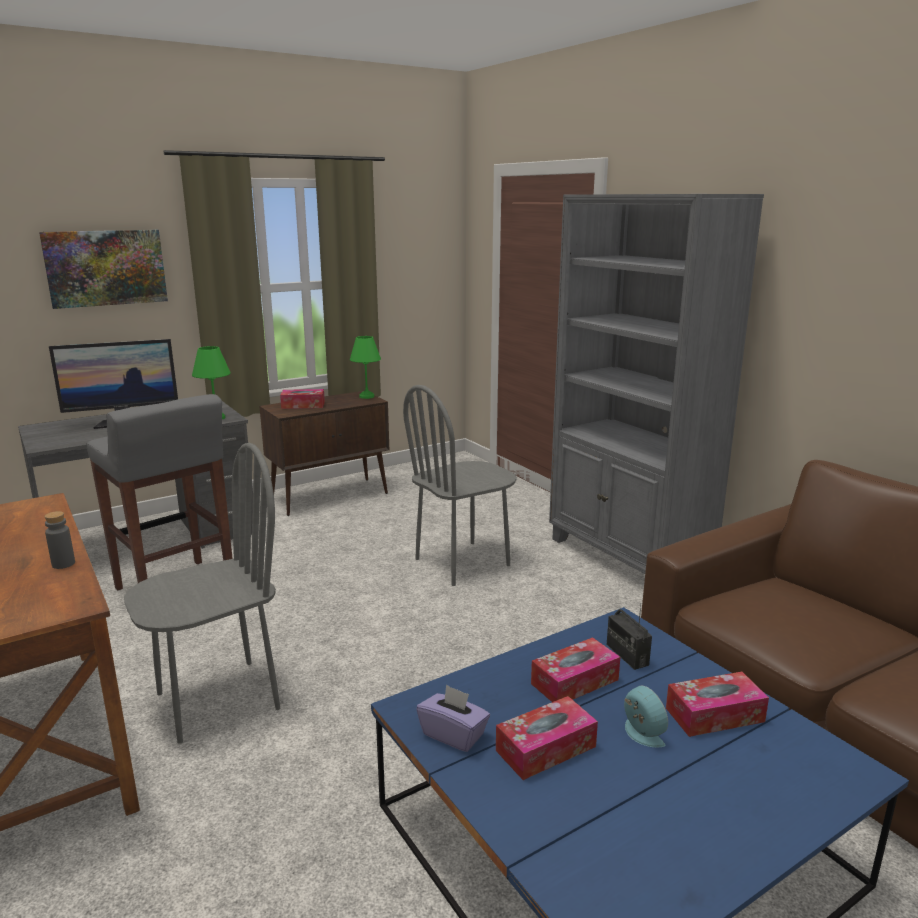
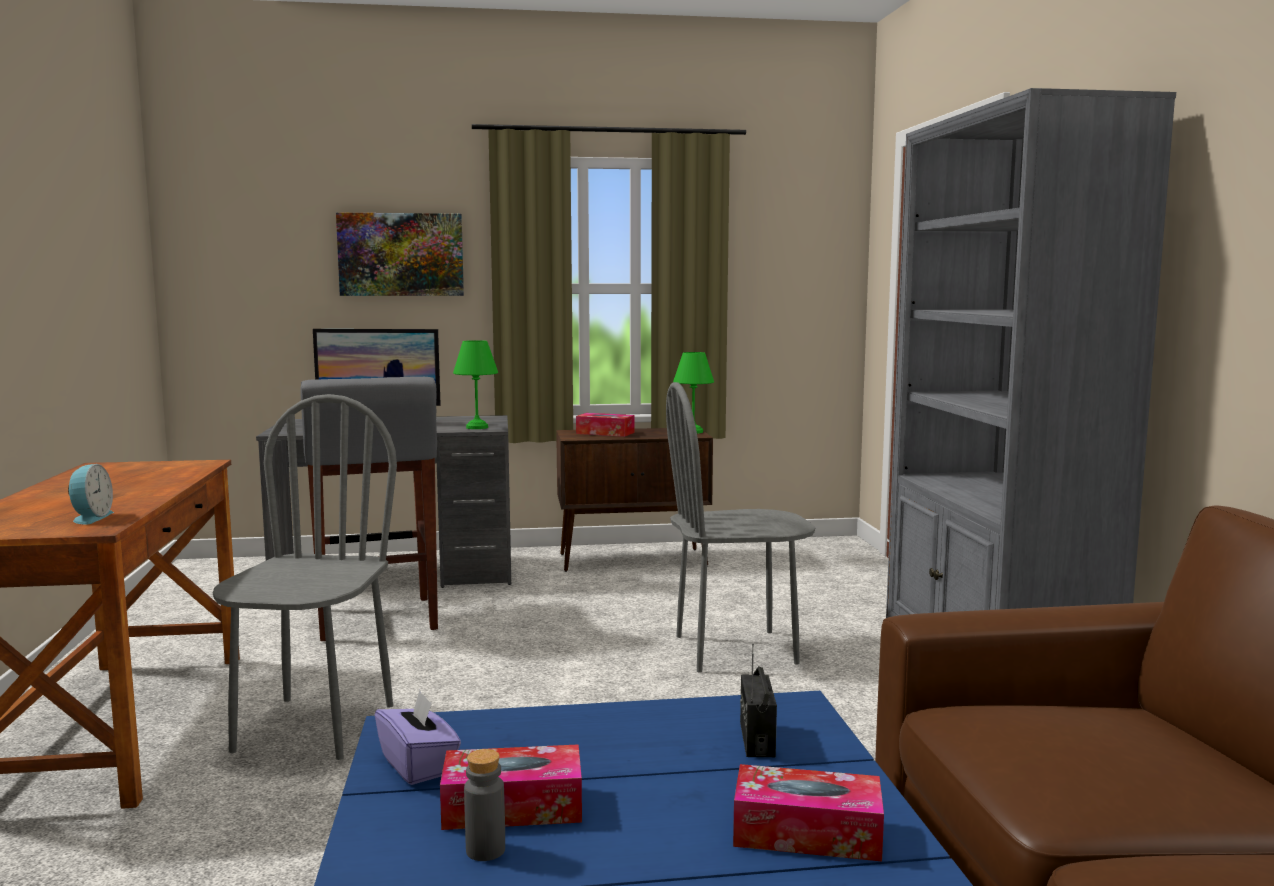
camera: 25 degrees right, 10 degrees down
grey bottle [44,511,75,569] -> grey bottle moved to [464,749,505,861]
grey chair [124,443,280,744] -> grey chair turned 75 degrees counterclockwise [213,394,397,760]
tissue box [531,637,620,702] -> none
alarm clock [624,685,668,747] -> alarm clock moved to [68,464,114,525]

